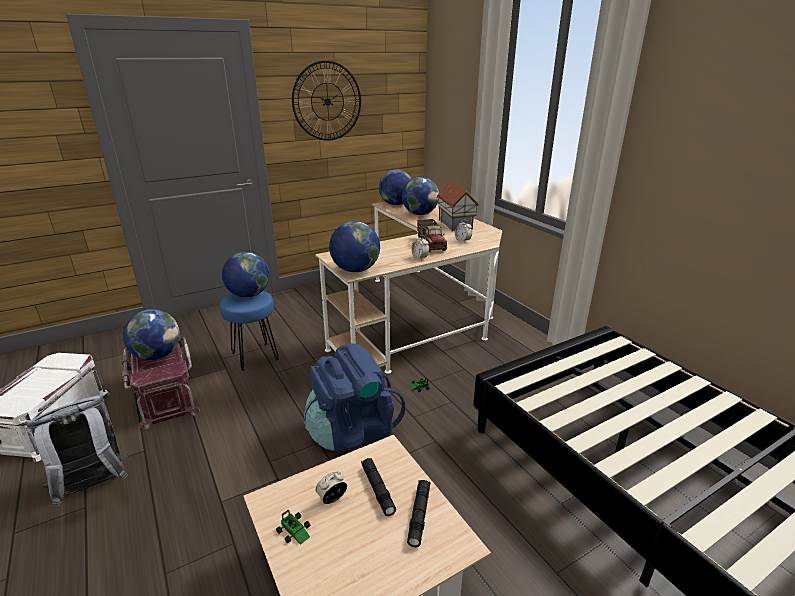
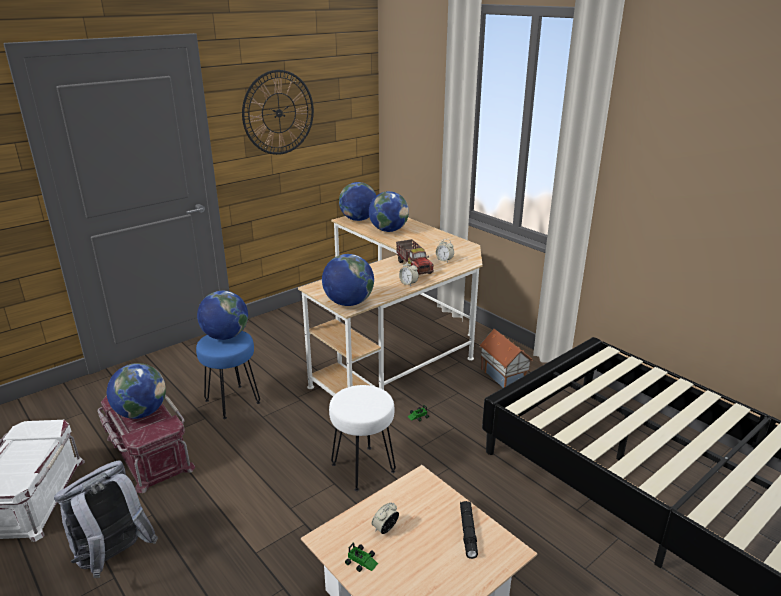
camera: 10 degrees left, 0 degrees up
blue backpack [304,343,406,452] -> white stool [329,385,396,491]
black flashlight [361,458,396,516] -> none
toy house [437,181,479,232] -> toy house moved to [479,329,533,388]

